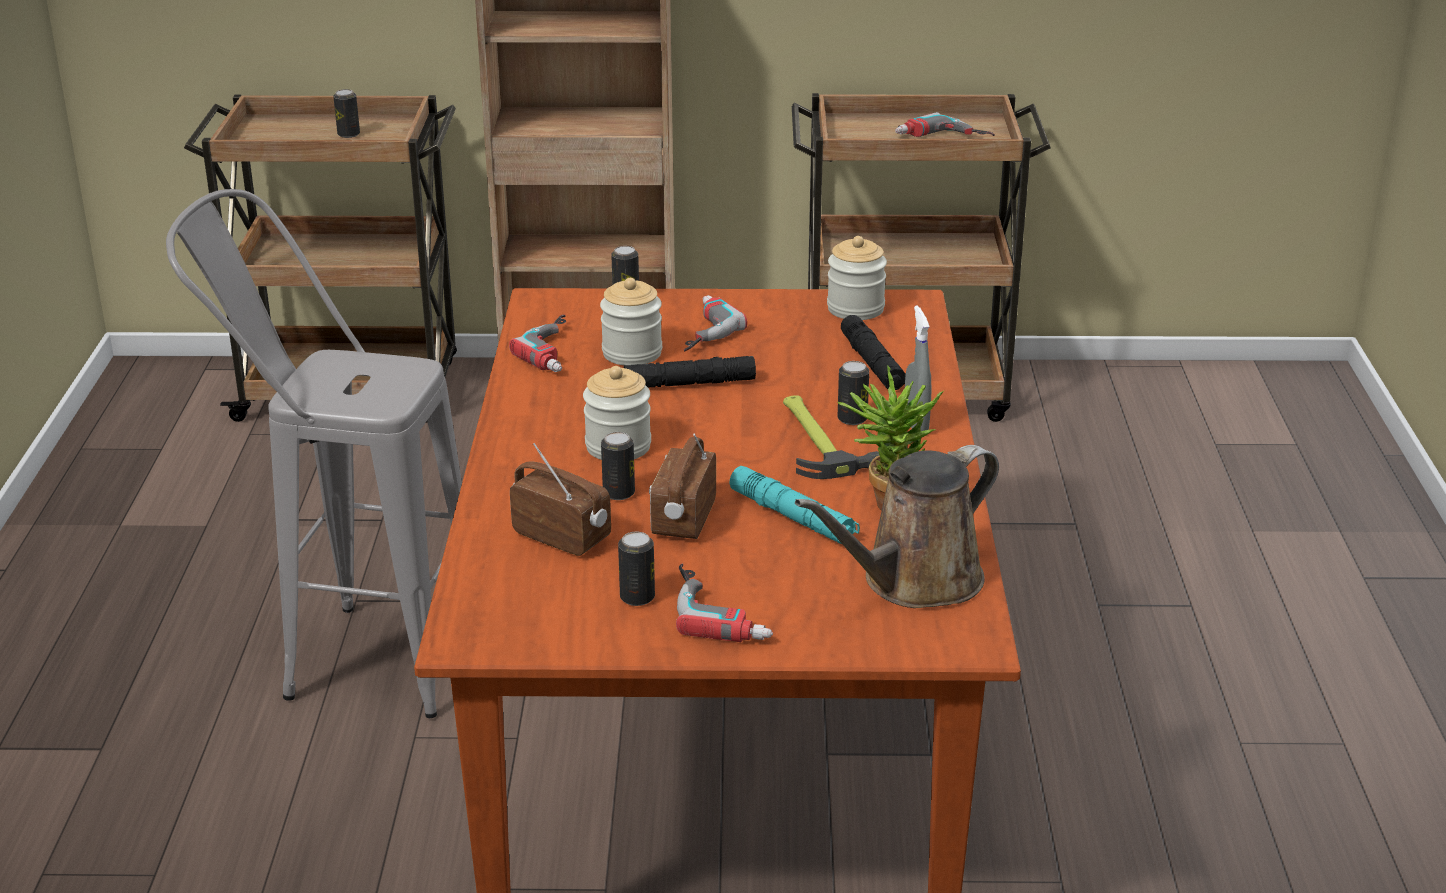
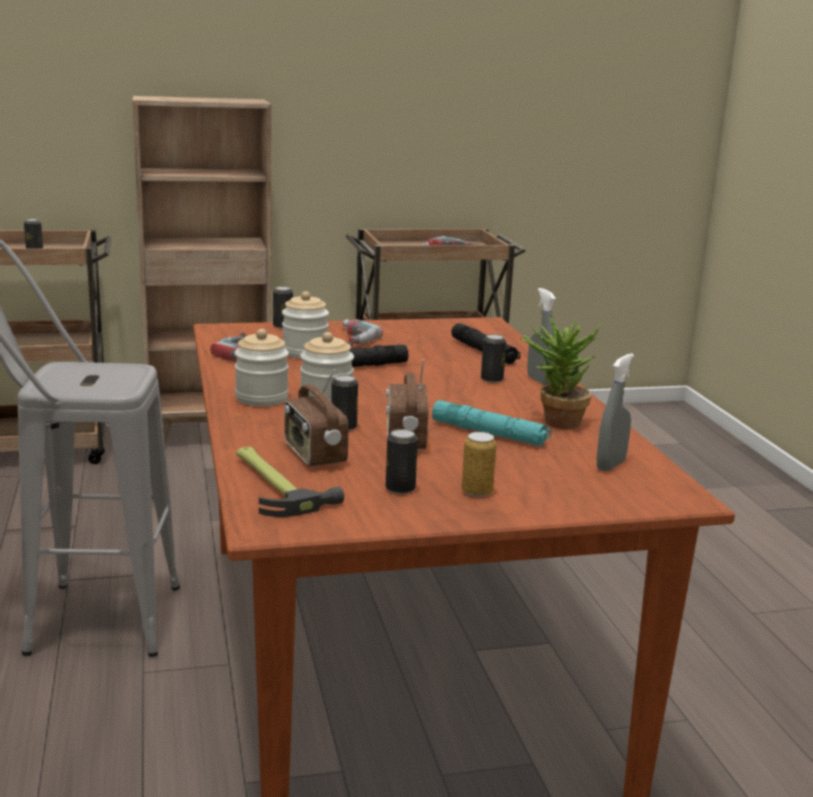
camera: 15 degrees left, 10 degrees down
radio [510,443,611,556] -> radio turned 135 degrees counterclockwise [284,369,349,467]
power drill [676,564,773,642] -> can [462,432,497,497]
hammer [783,395,879,479] -> hammer moved to [236,447,344,517]
brown watering can [795,445,999,608] -> grey spray bottle [597,353,634,471]
jar [827,236,887,320] -> jar moved to [235,329,289,406]

